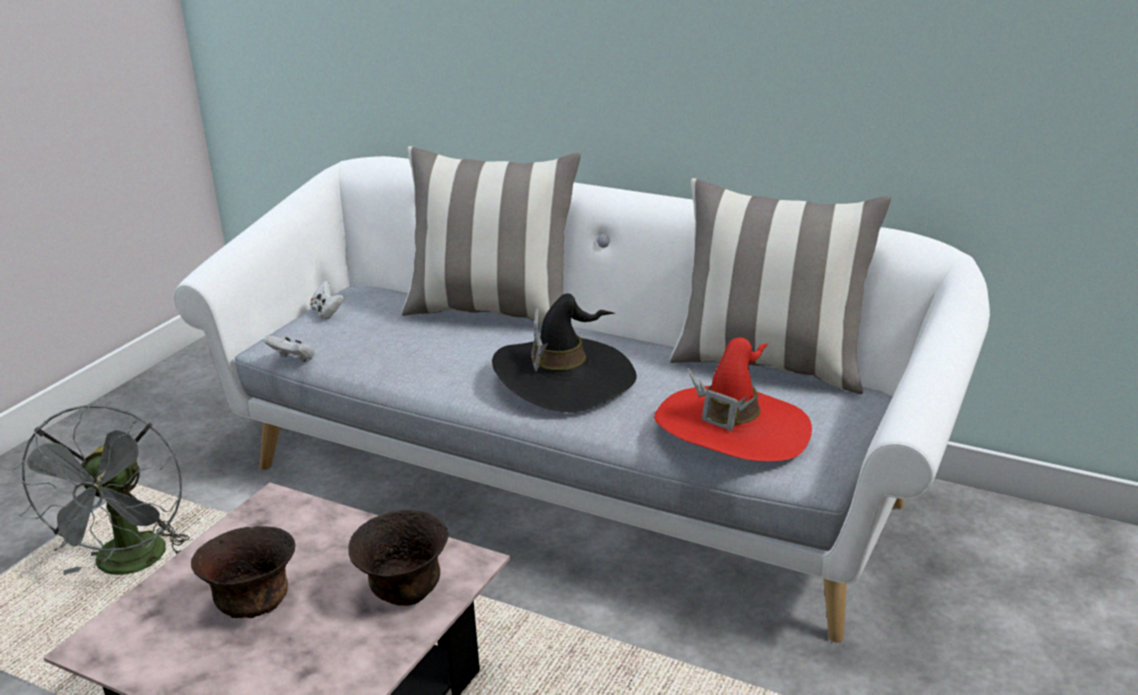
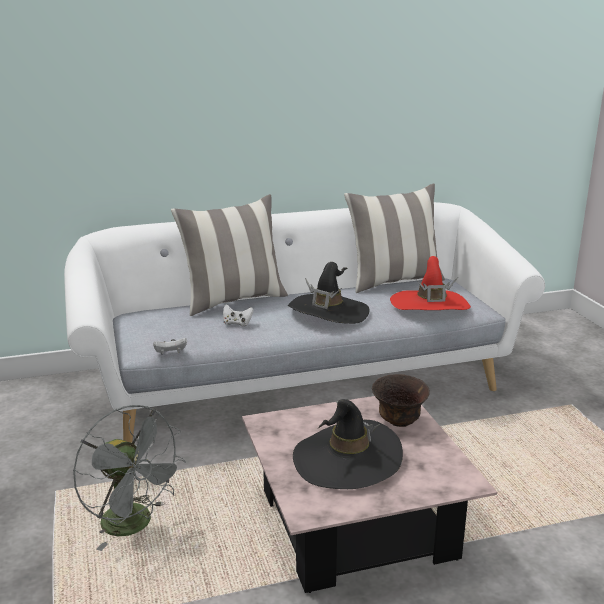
camera: 45 degrees left, 5 degrees down
brown bowl [191,526,295,618] -> black hat [293,399,403,489]
white game controller [310,281,345,319] -> white game controller moved to [223,304,254,327]

